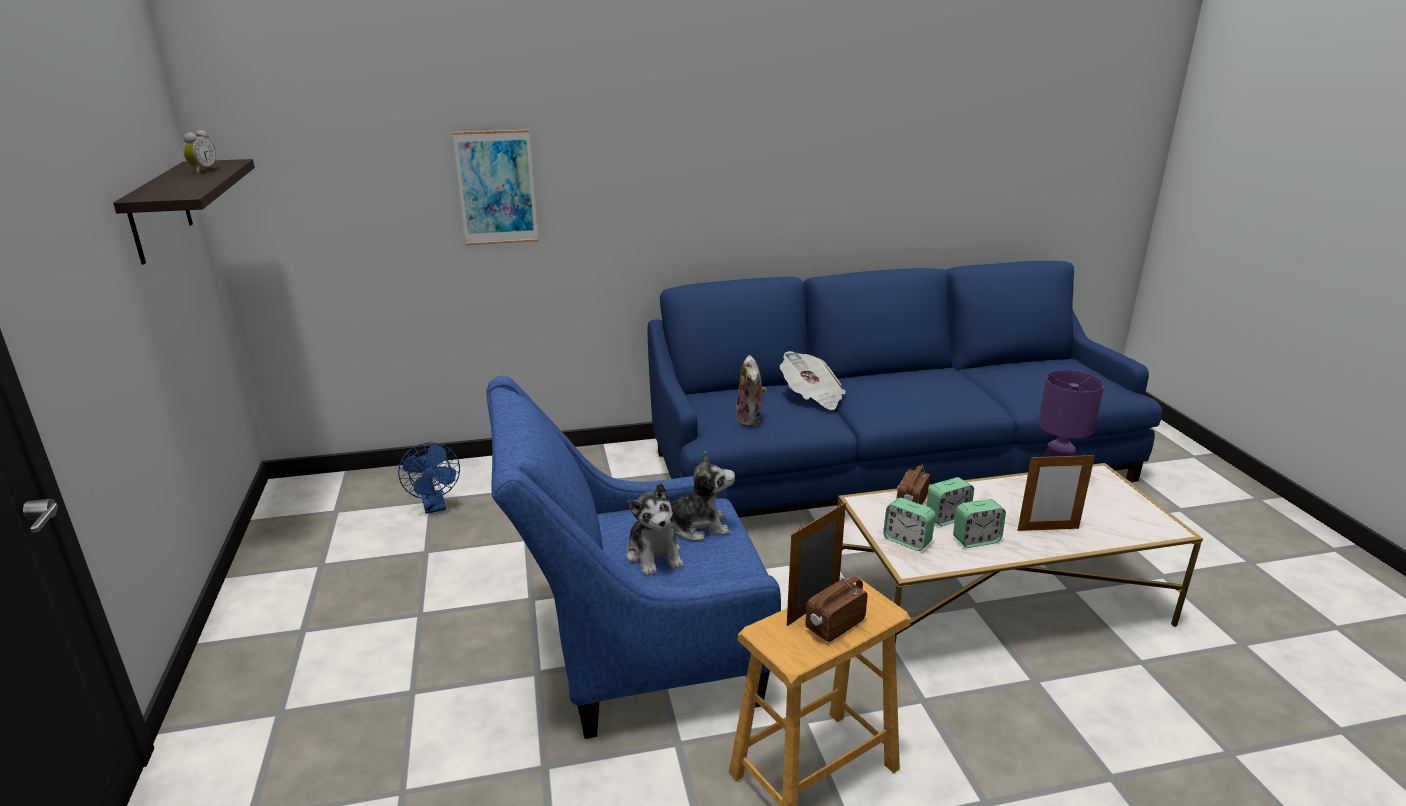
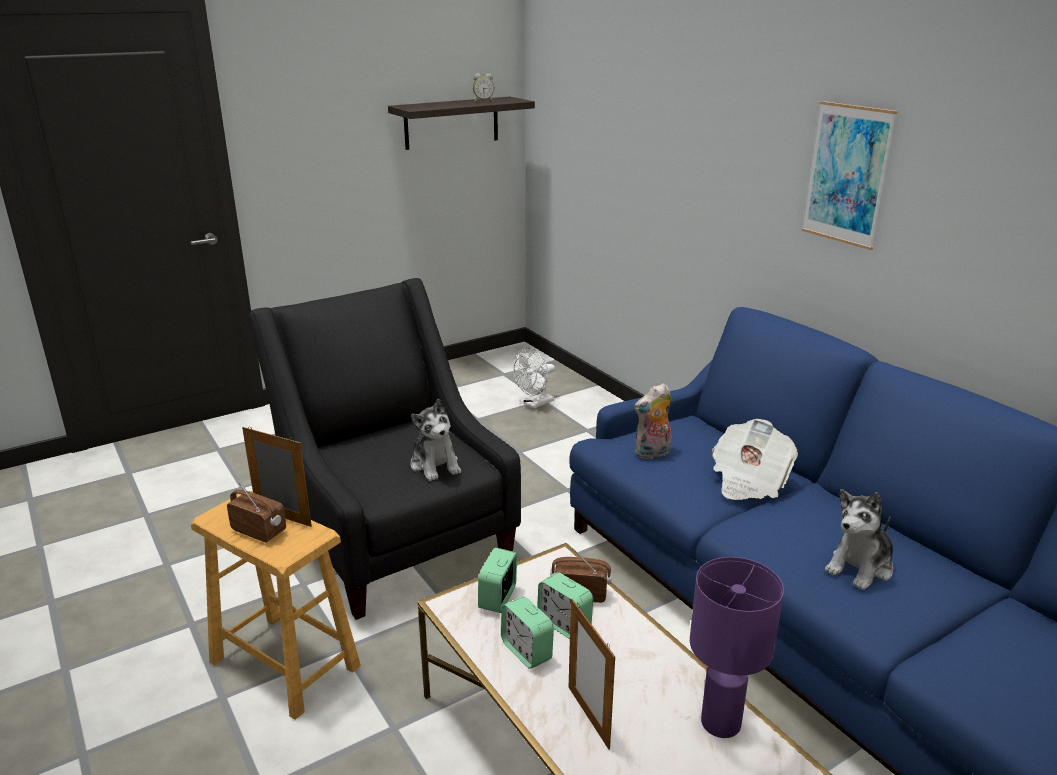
camera: 70 degrees right, 0 degrees up
blue fan [398,442,460,514] -> white fan [513,347,555,409]
picture [452,130,538,245] -> picture moved to [802,101,898,250]
blue armchair [486,375,781,739] -> black armchair [249,278,521,620]
plush toy [626,483,683,576] -> plush toy moved to [825,489,894,590]

